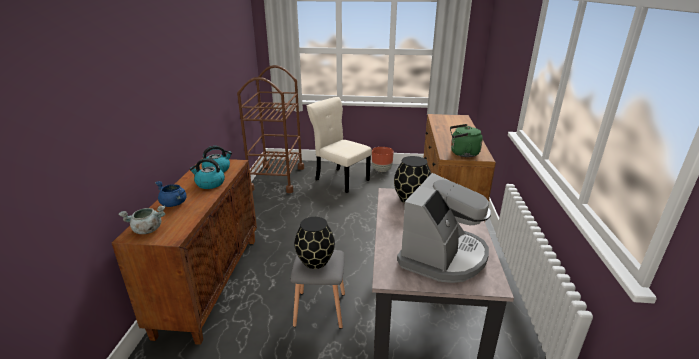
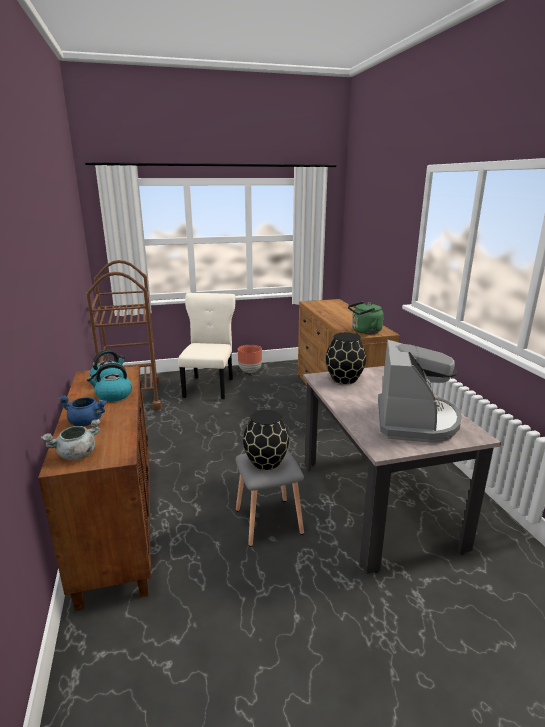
camera: 20 degrees left, 5 degrees down
beige chair [307,97,372,193] -> beige chair turned 75 degrees clockwise [178,293,235,400]

